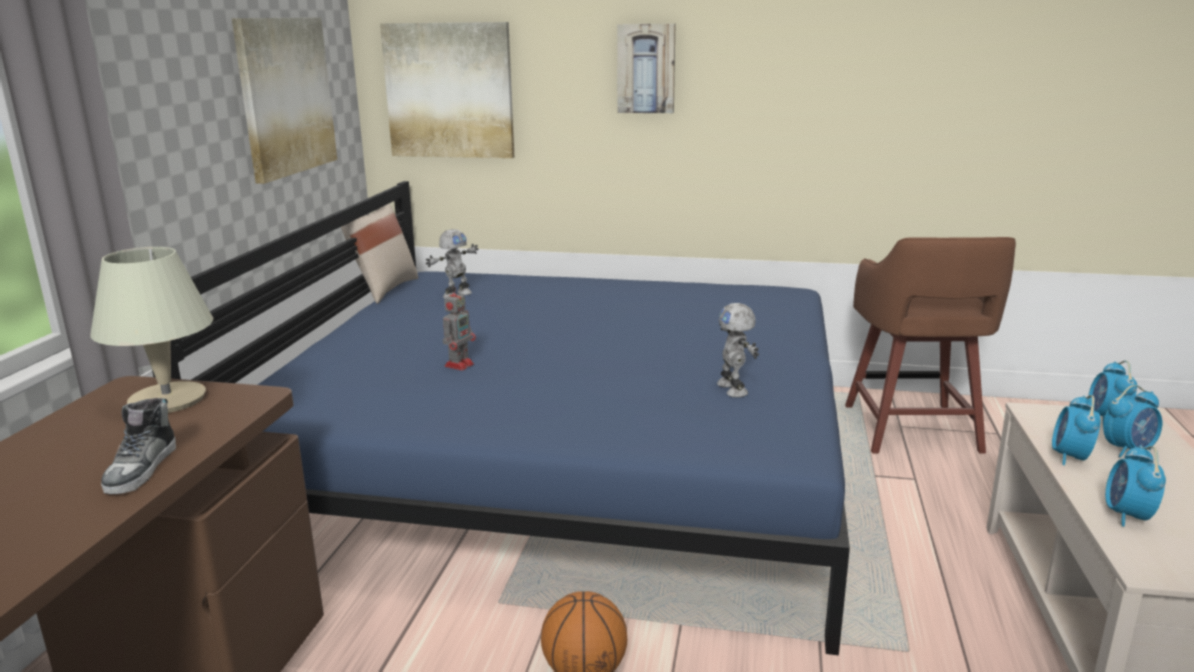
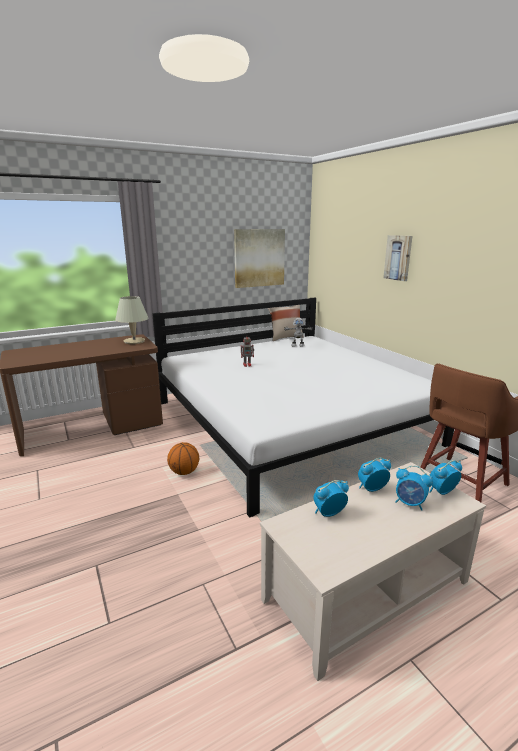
camera: 50 degrees right, 0 degrees up
shoe [101,398,176,494] -> none
blue bed [152,181,850,655] -> white bed [152,297,454,518]
picture [380,22,514,158] -> none
toy robot [717,303,759,398] -> none

